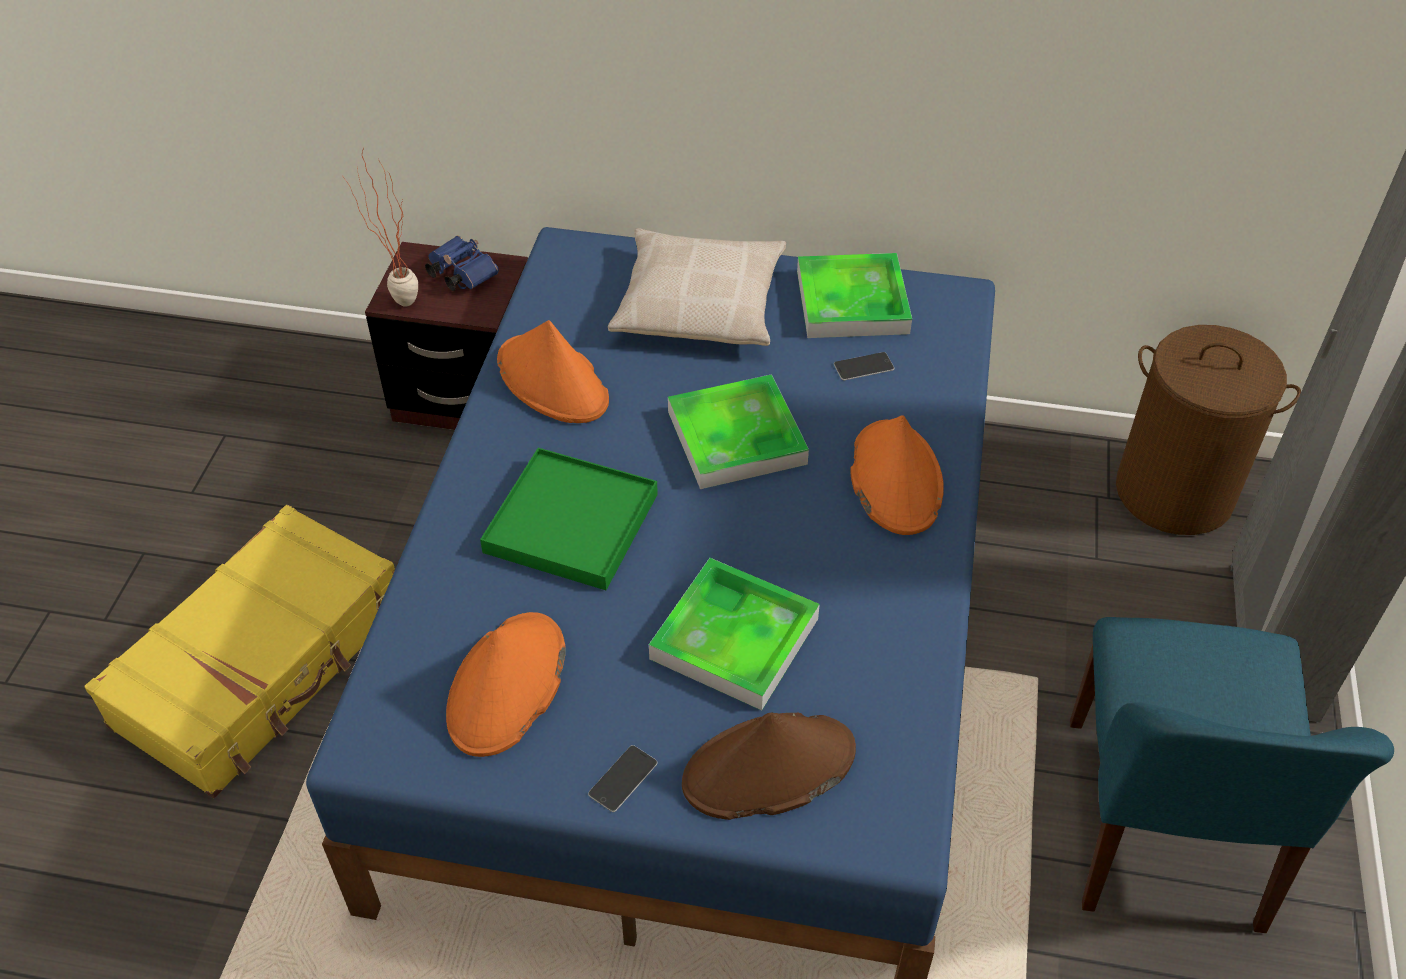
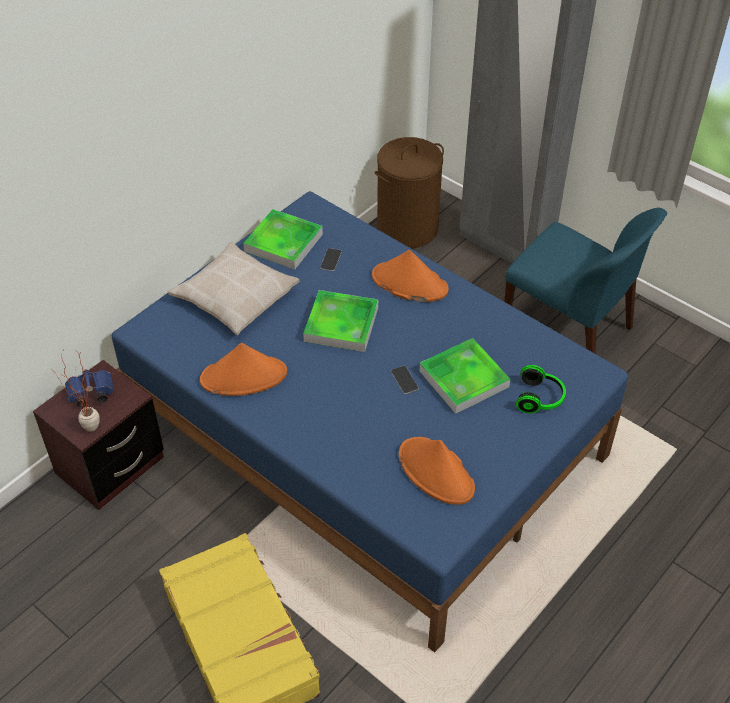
camera: 60 degrees left, 0 degrees up
green tray [480,448,658,590] -> none
phone [588,745,658,812] -> phone moved to [391,366,419,394]
brown hat [682,713,856,820] -> headphones [516,365,566,413]

